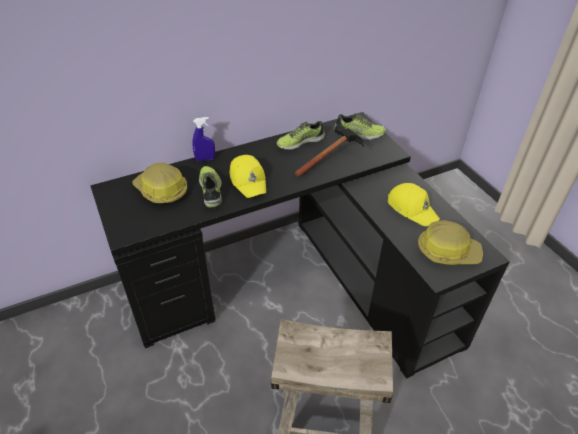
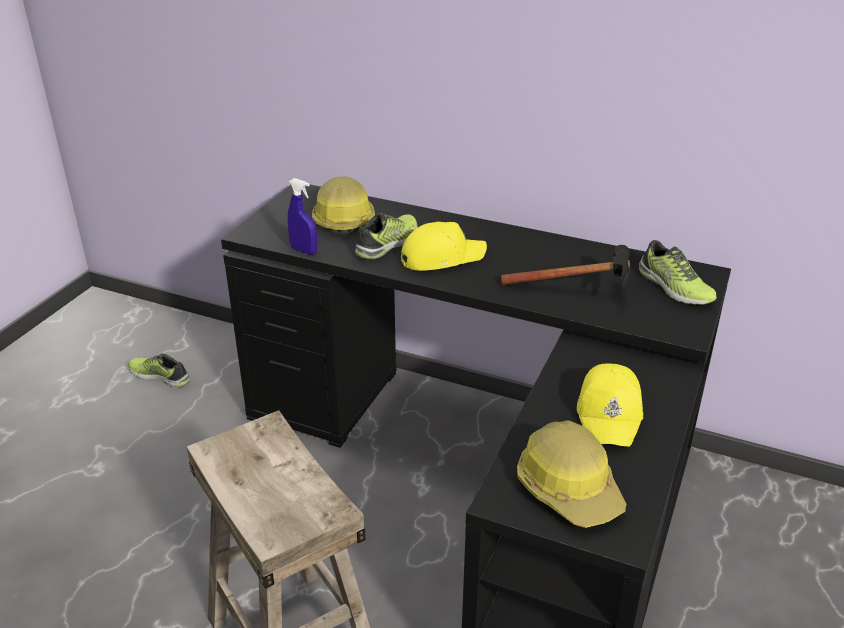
camera: 50 degrees right, 10 degrees down
blue spray bottle [192,117,215,161] -> blue spray bottle moved to [288,178,317,255]
yellow cap [230,155,266,198] -> yellow cap turned 135 degrees counterclockwise [401,222,487,271]
shoe [277,121,325,150] -> shoe moved to [128,353,190,388]

